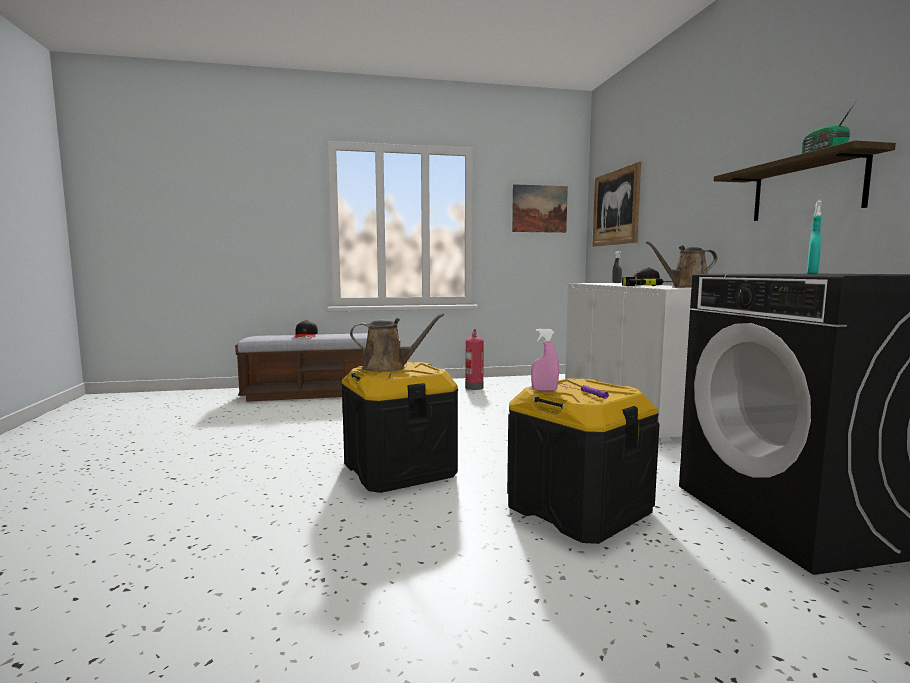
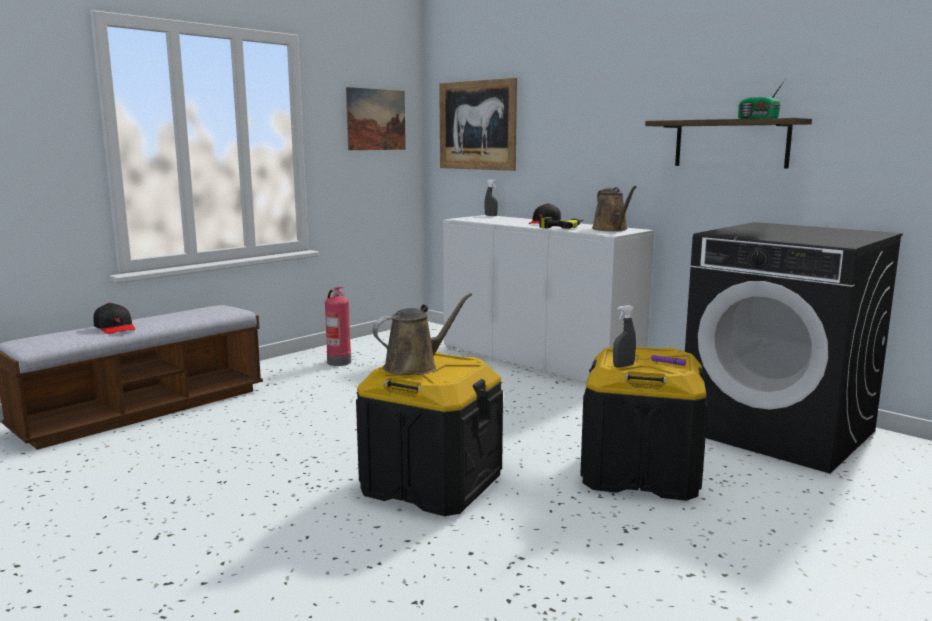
camera: 35 degrees left, 5 degrees up
pink spray bottle [531,329,559,391] -> grey spray bottle [613,305,636,368]
brown watering can [646,241,717,288] -> brown watering can turned 60 degrees counterclockwise [592,186,637,231]
turquoise spray bottle [806,200,822,274] -> none

